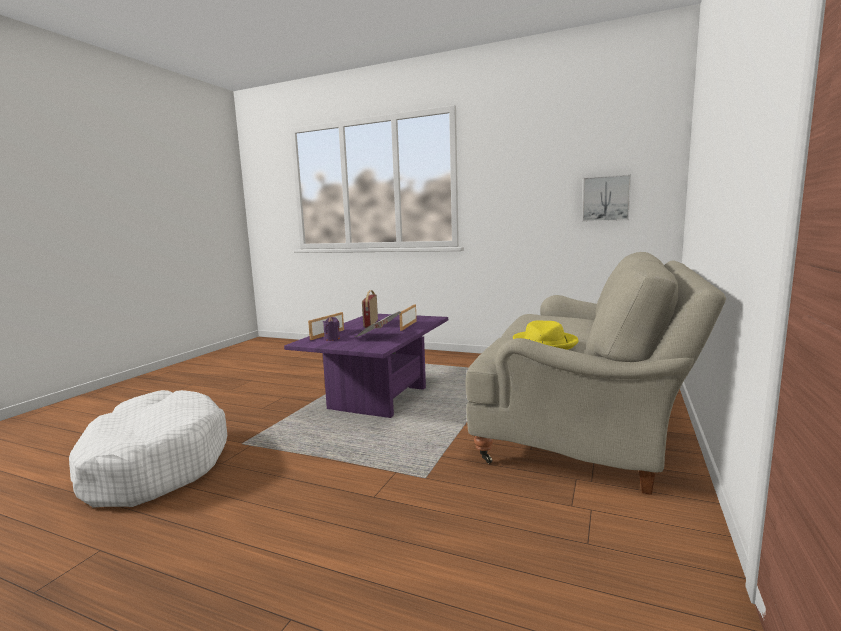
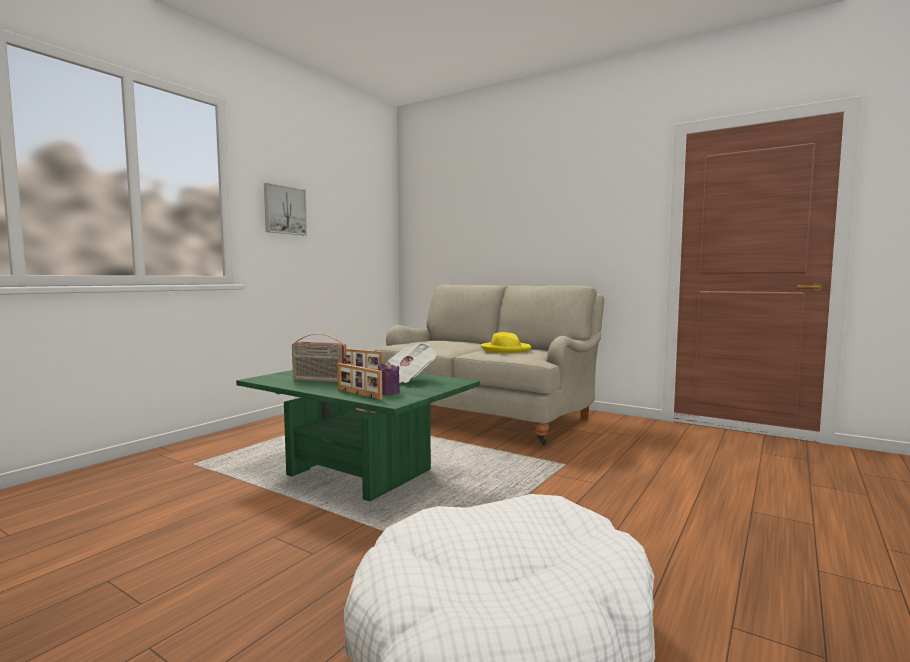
camera: 80 degrees left, 5 degrees down
purple coffee table [284,314,448,418] -> green coffee table [236,370,480,501]
picture [582,174,631,222] -> picture moved to [264,183,307,235]

